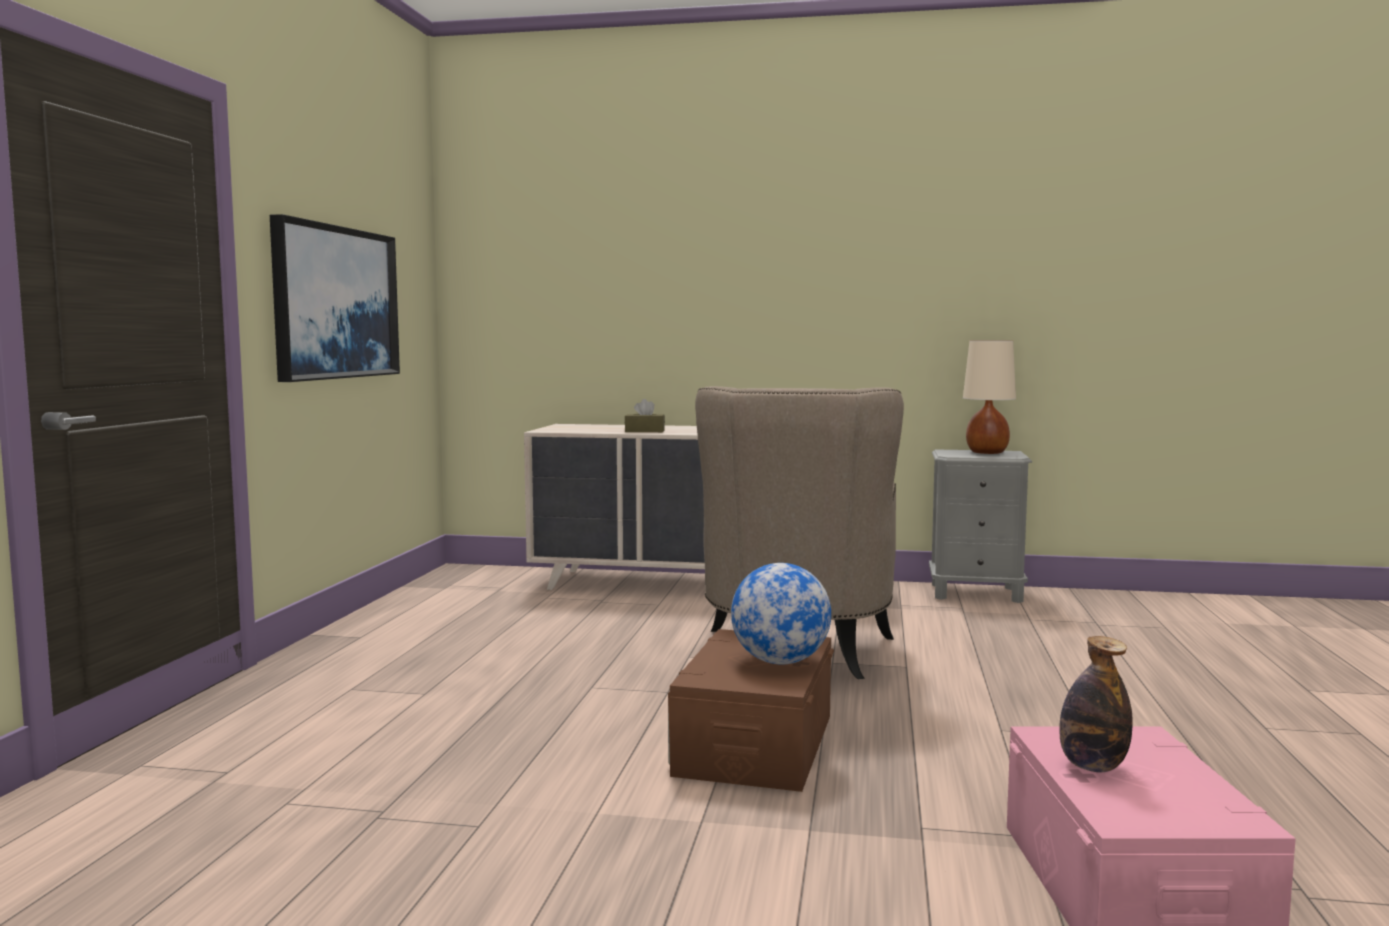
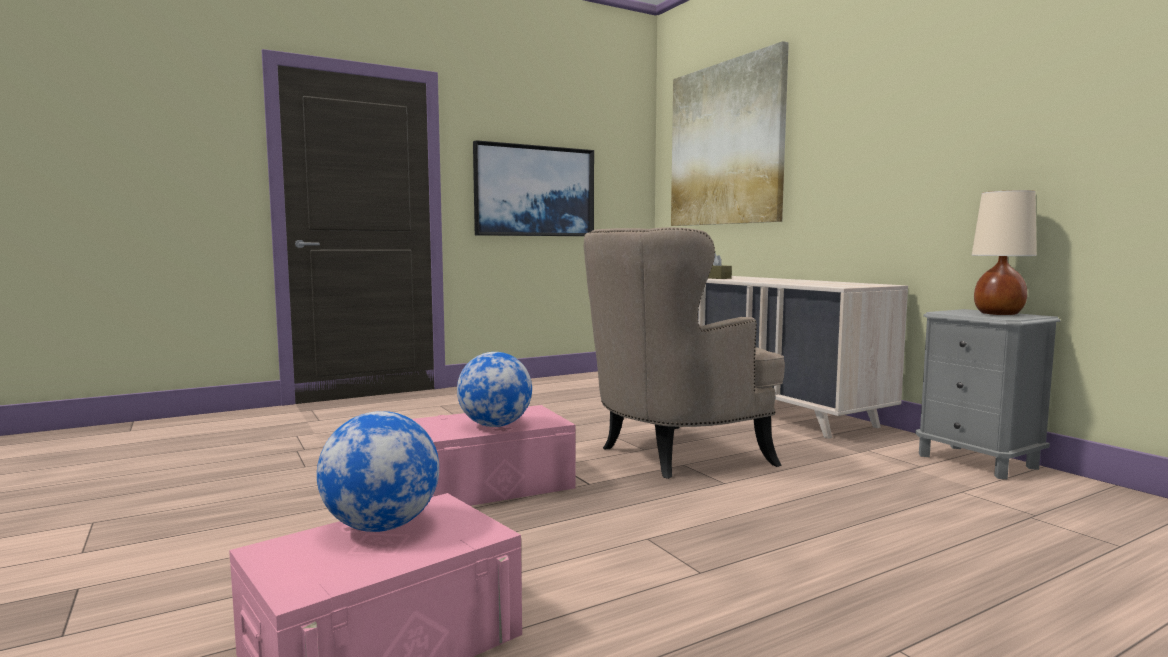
camera: 50 degrees right, 0 degrees up
brown storage box [668,629,834,792] -> pink storage box [412,405,575,506]
bottle [1059,636,1133,773] -> globe [317,411,439,532]
none -> picture [671,41,789,226]

